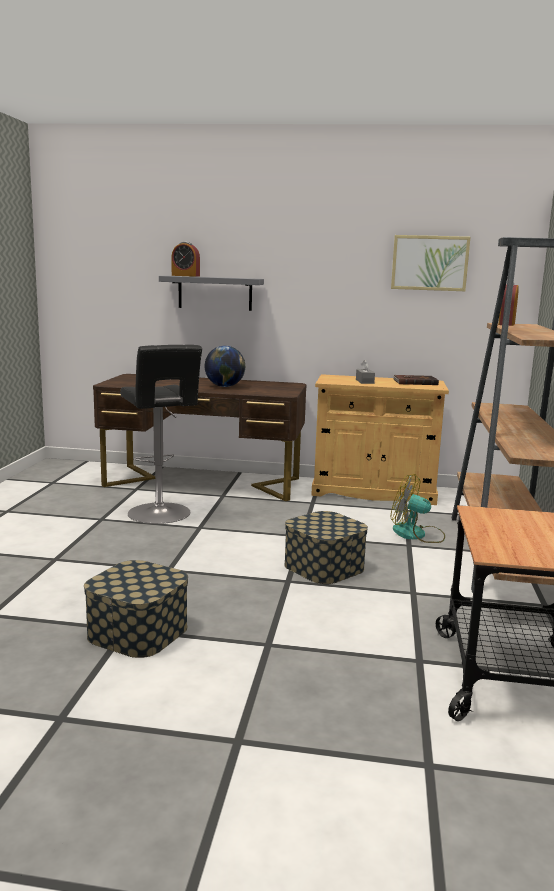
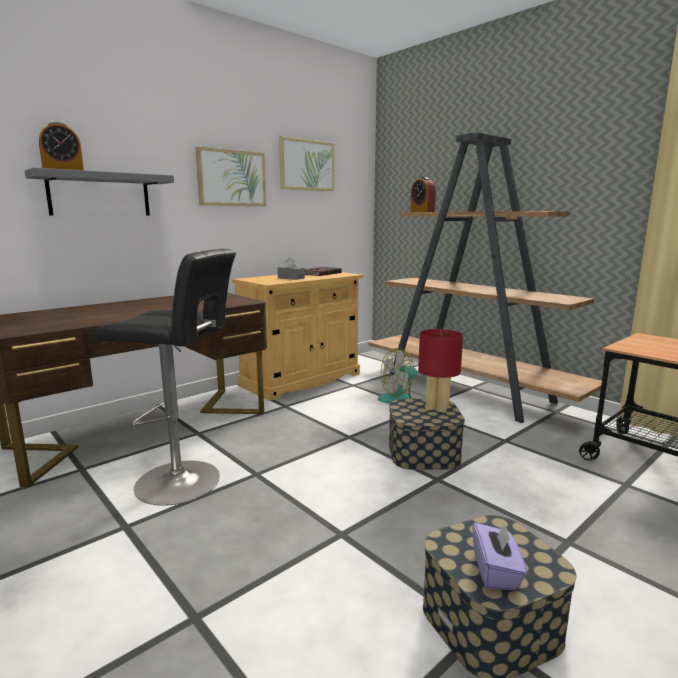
camera: 50 degrees left, 0 degrees up
globe [205,346,245,387] -> none
none -> picture [195,147,266,206]
none -> red table lamp [418,329,463,413]
none -> purple tissue box [472,522,527,590]

